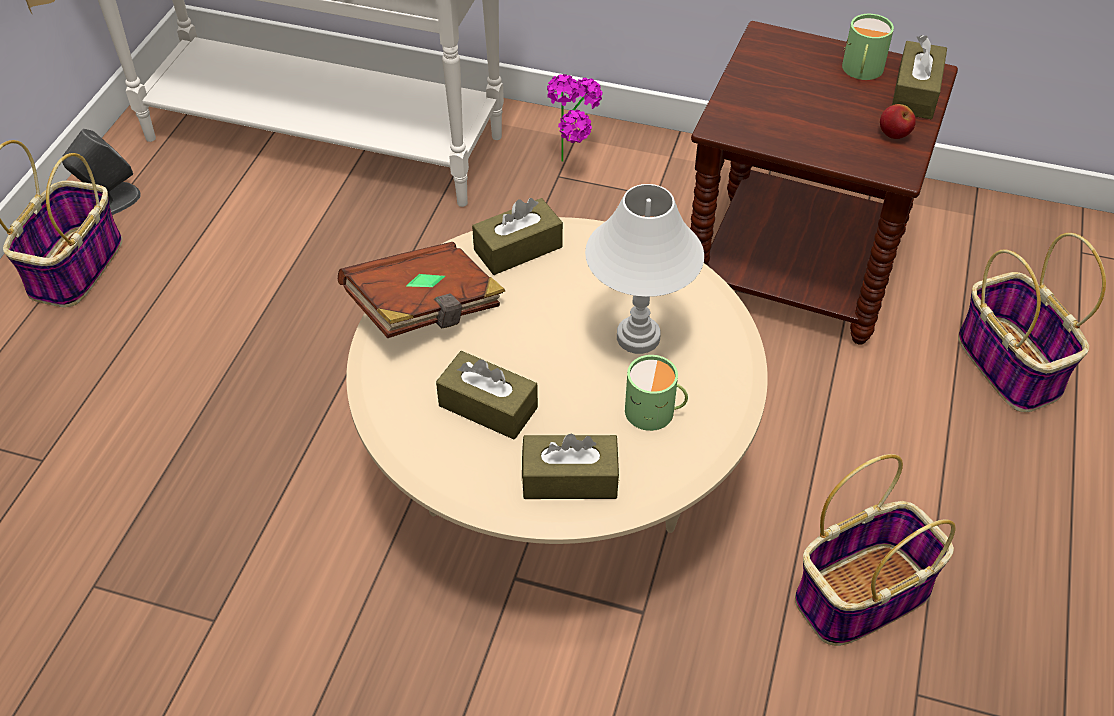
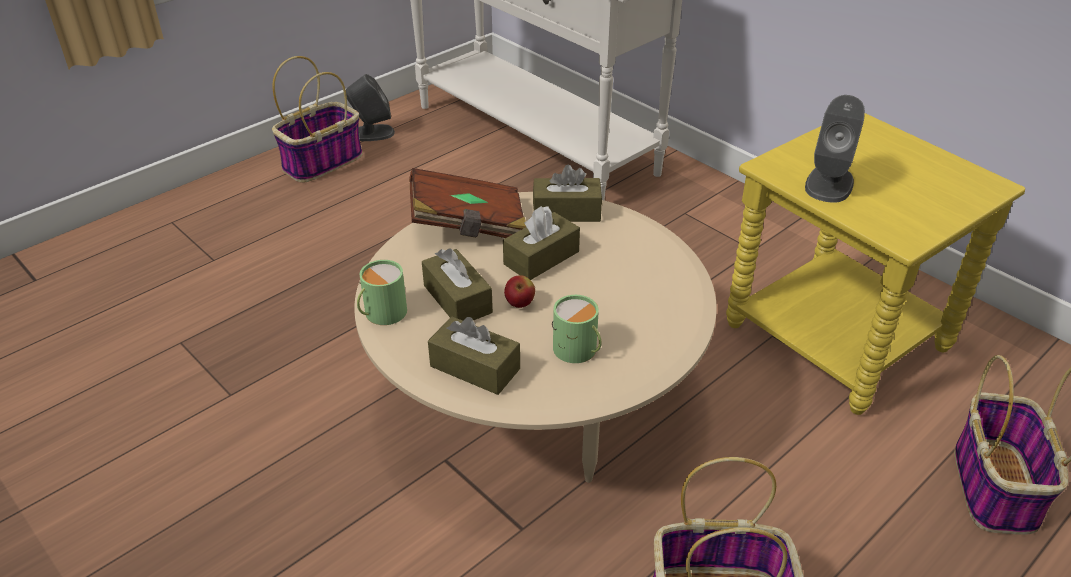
camera: 30 degrees right, 10 degrees down
potted plant [547,74,603,162] -> none
white table lamp [585,184,704,354] -> none
brown side table [690,21,958,344] -> yellow side table [726,113,1025,415]
green mug [842,14,894,80] -> green mug moved to [357,260,407,325]
apple [880,104,916,139] -> apple moved to [504,275,535,308]
brown tissue box [892,35,947,119] -> brown tissue box moved to [503,206,580,280]
none -> grey speaker [805,95,865,203]

